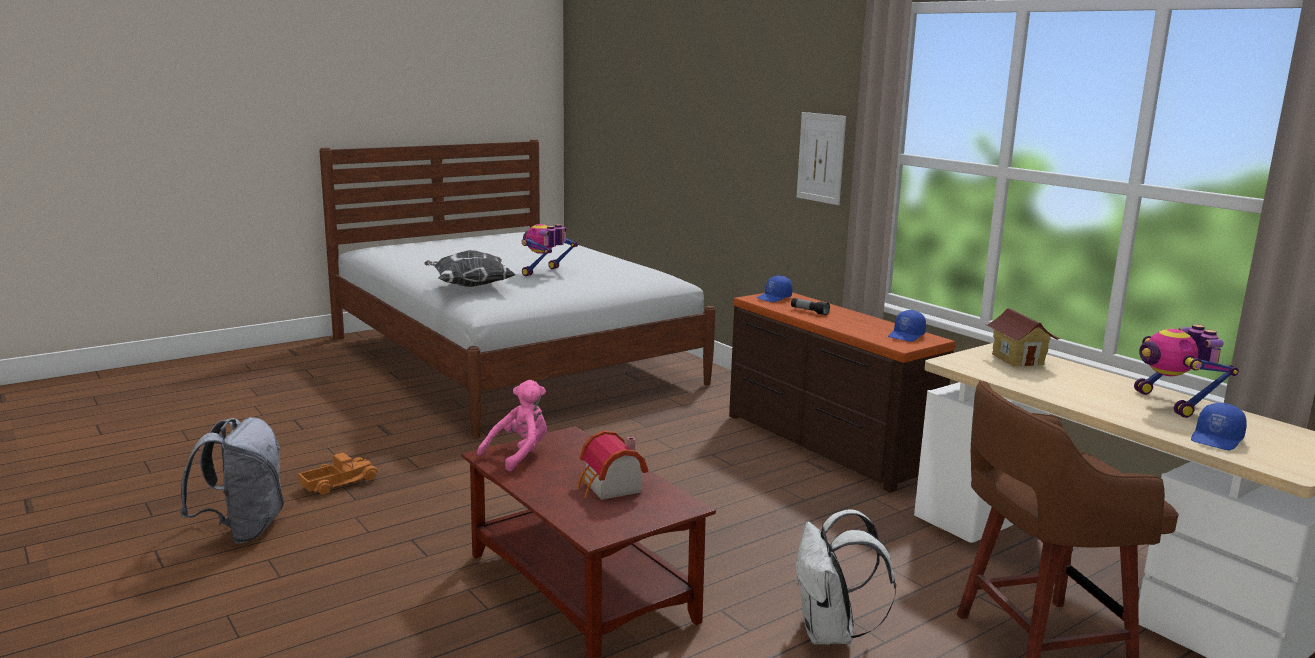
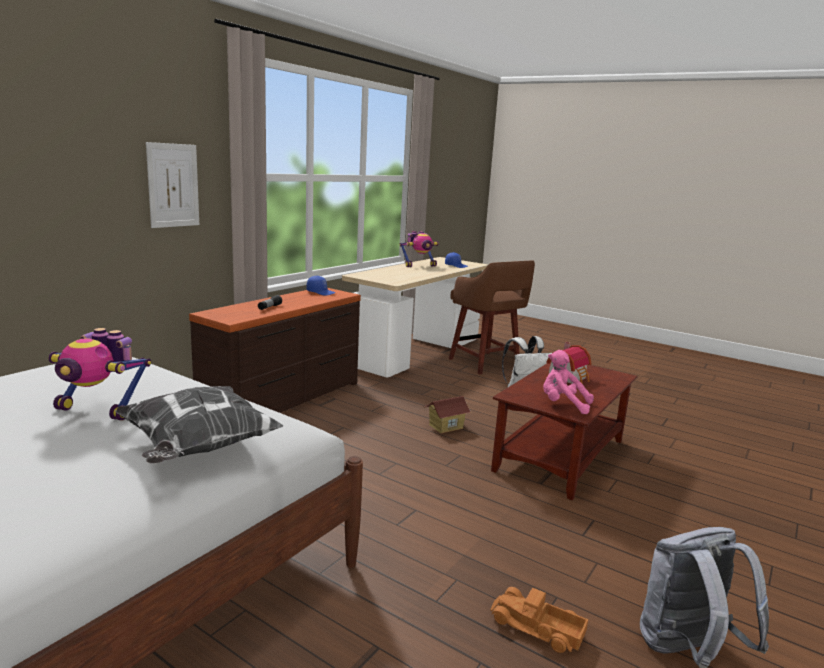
camera: 110 degrees left, 0 degrees up
blue cap [757,275,793,302] -> none
toy house [986,308,1061,367] -> toy house moved to [424,396,471,434]

